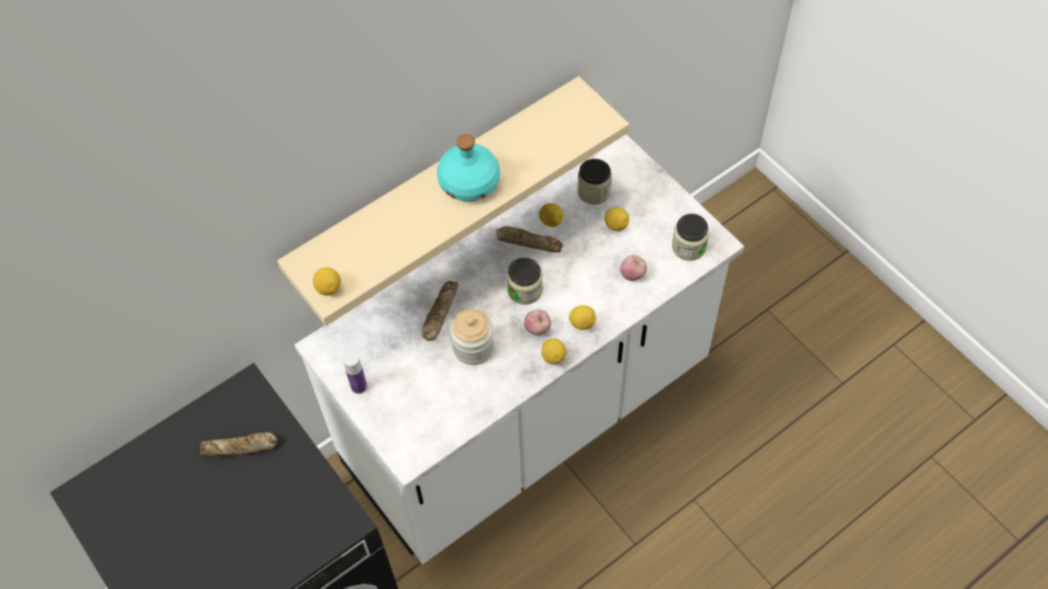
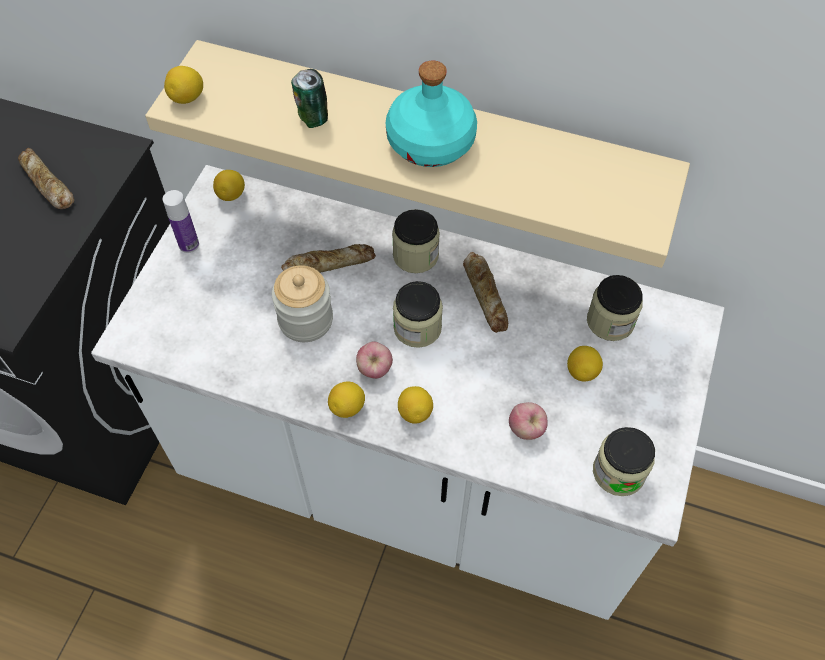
camera: 55 degrees right, 0 degrees up
lemon [539,203,563,227] -> lemon moved to [213,170,245,201]
none -> can [291,69,328,128]
none -> jar [392,209,440,273]

